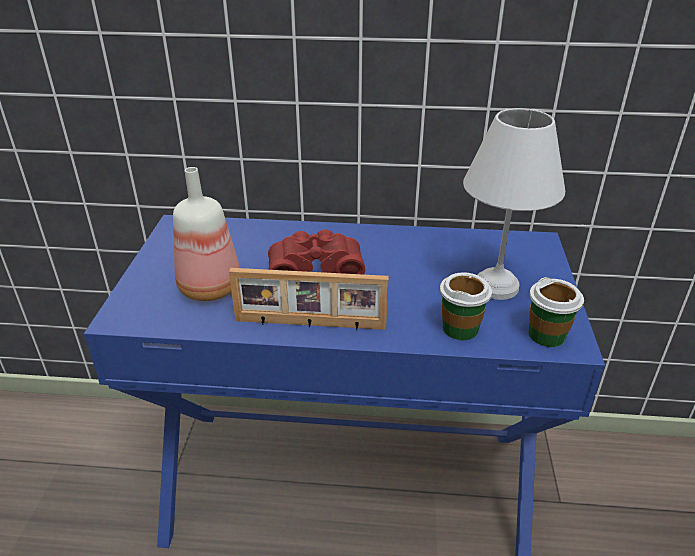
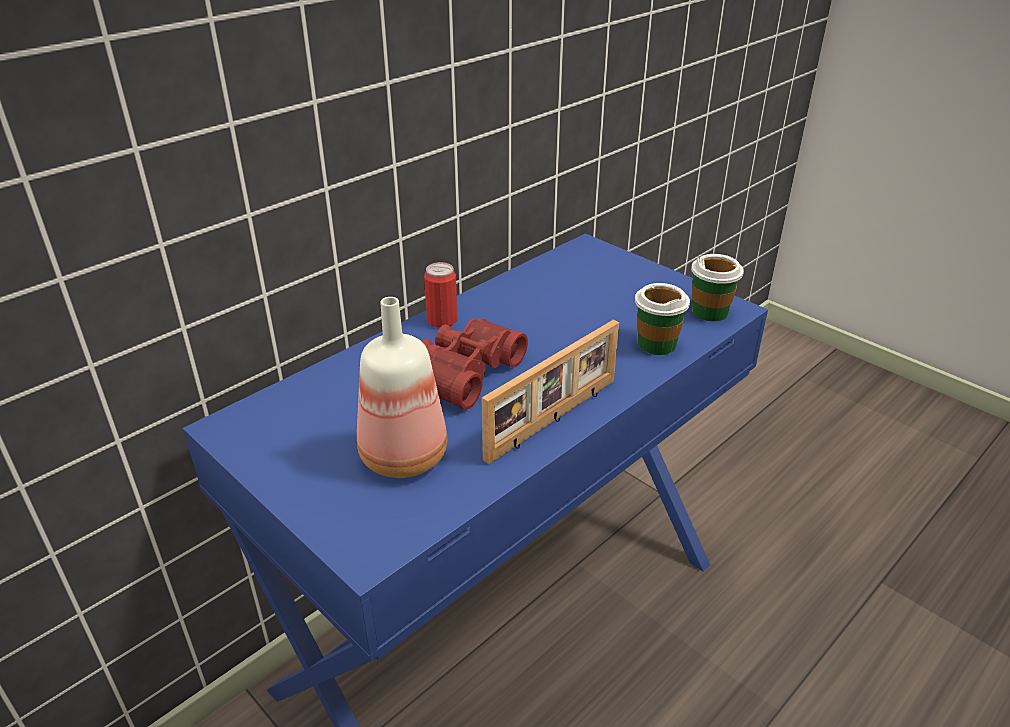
camera: 50 degrees left, 0 degrees up
white table lamp [463,108,565,300] -> none
none -> can [424,262,458,328]

